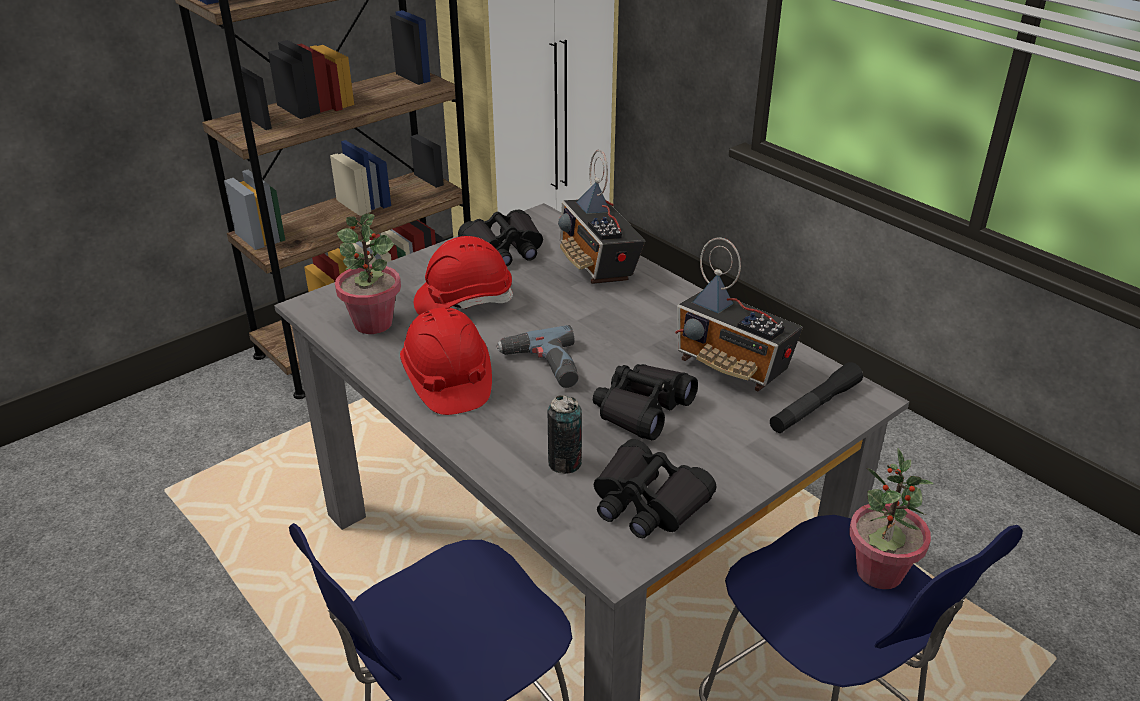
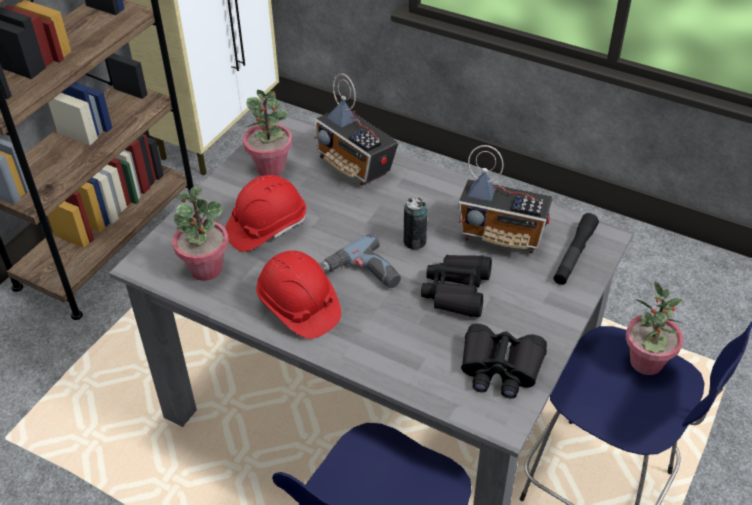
camera: 20 degrees left, 10 degrees up
black binoculars [458,210,543,266] -> potted plant [243,90,292,176]
can [548,395,582,474] -> can moved to [404,197,427,249]

